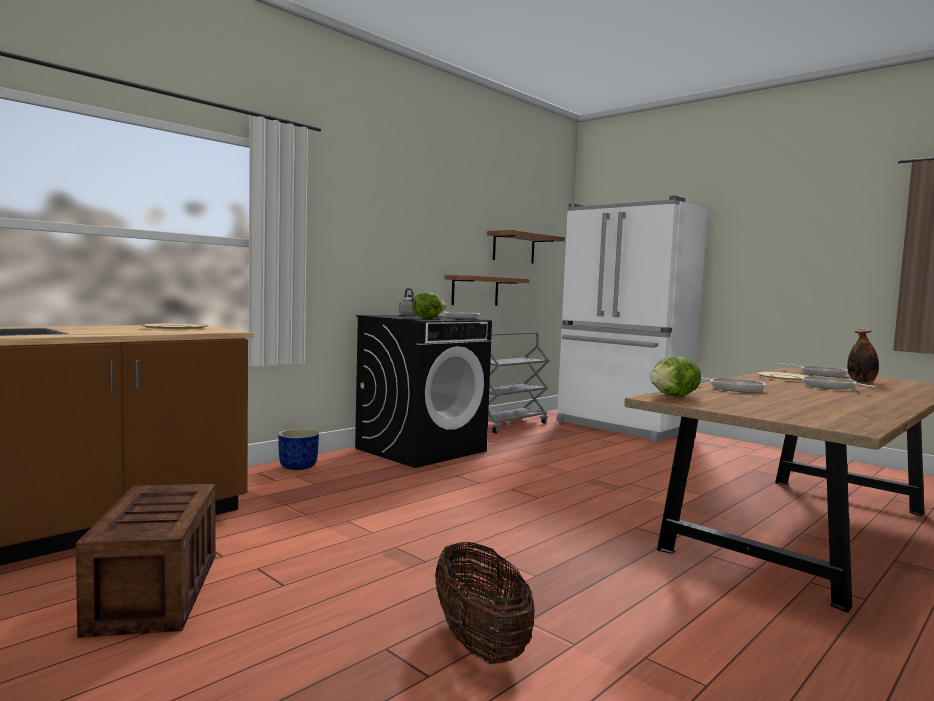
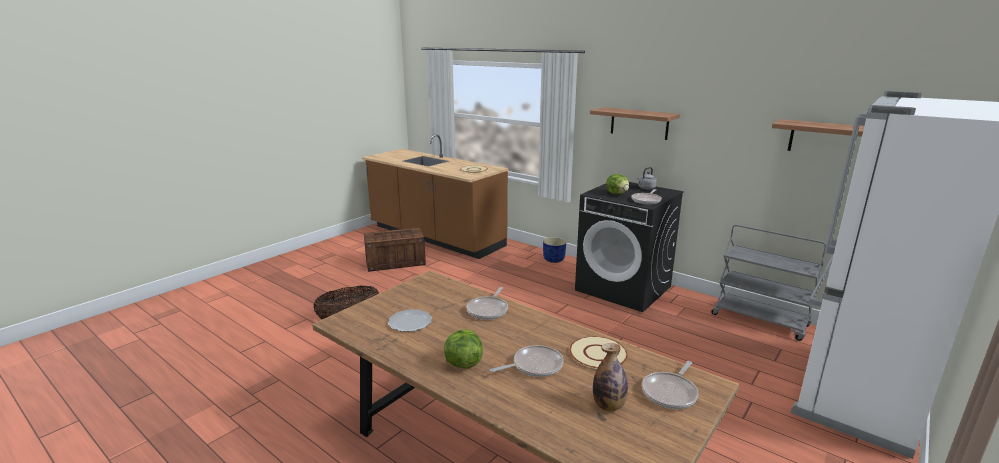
camera: 85 degrees right, 15 degrees up
shelf [445,275,529,306] -> shelf moved to [590,107,680,140]
lettuce [650,356,701,396] -> lettuce moved to [444,329,483,369]
none -> plate [388,309,432,332]

